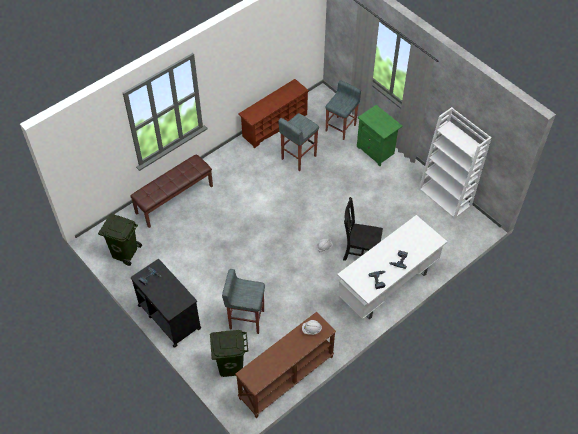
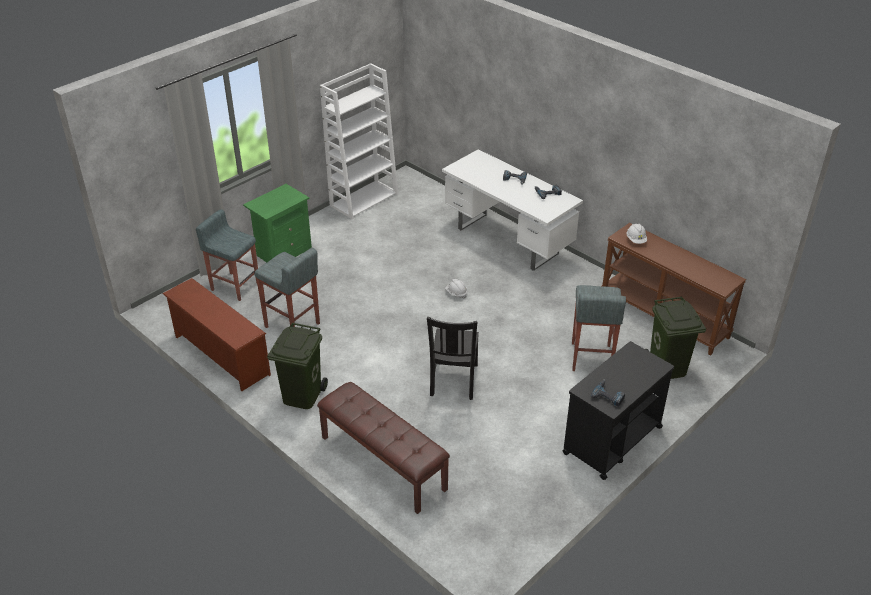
camera: 95 degrees left, 15 degrees down
green trash can [98,214,142,266] -> green trash can moved to [267,323,328,409]
black chair [343,197,383,261] -> black chair moved to [427,317,479,400]

